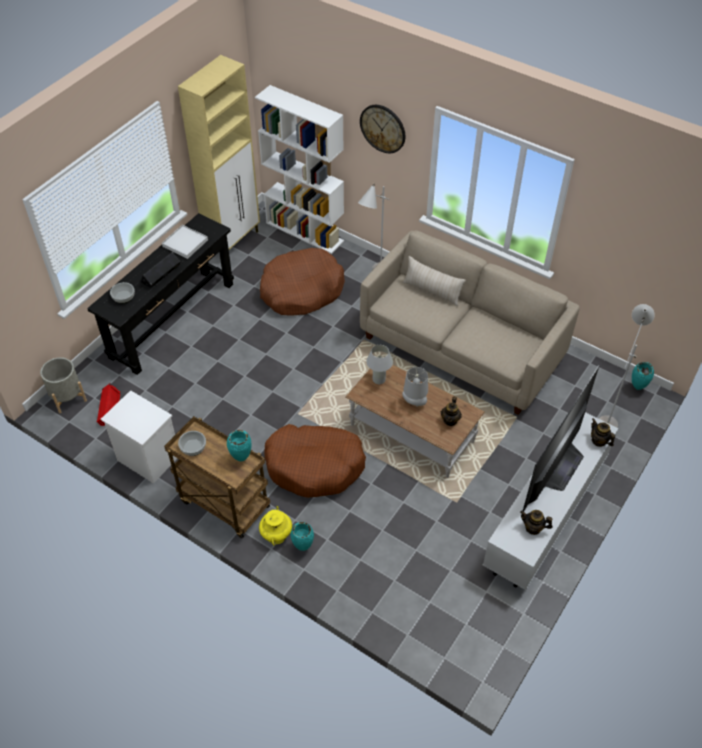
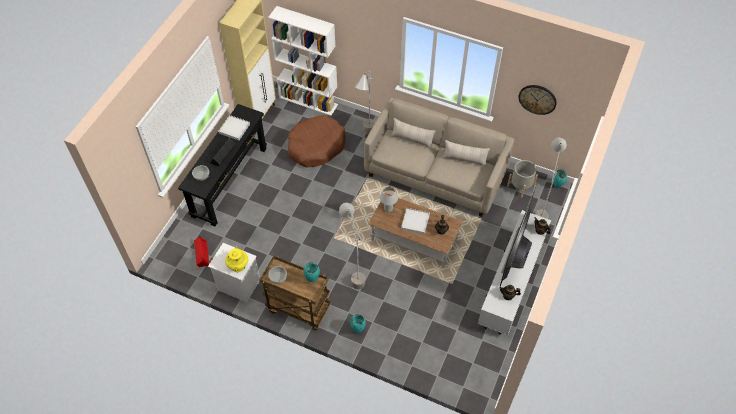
camera: 10 degrees left, 5 degrees up
grey planter [40,357,87,413] -> grey planter moved to [507,160,538,197]
yellow vase [259,506,292,546] -> yellow vase moved to [225,246,248,273]
brown dog bed [264,424,366,498] -> grey floor lamp [339,203,365,289]
wall clock [360,105,406,153] -> wall clock moved to [519,85,557,115]
grey table lamp [402,367,428,407] -> white tray [401,208,430,234]
none -> beige pillow [442,140,490,167]

